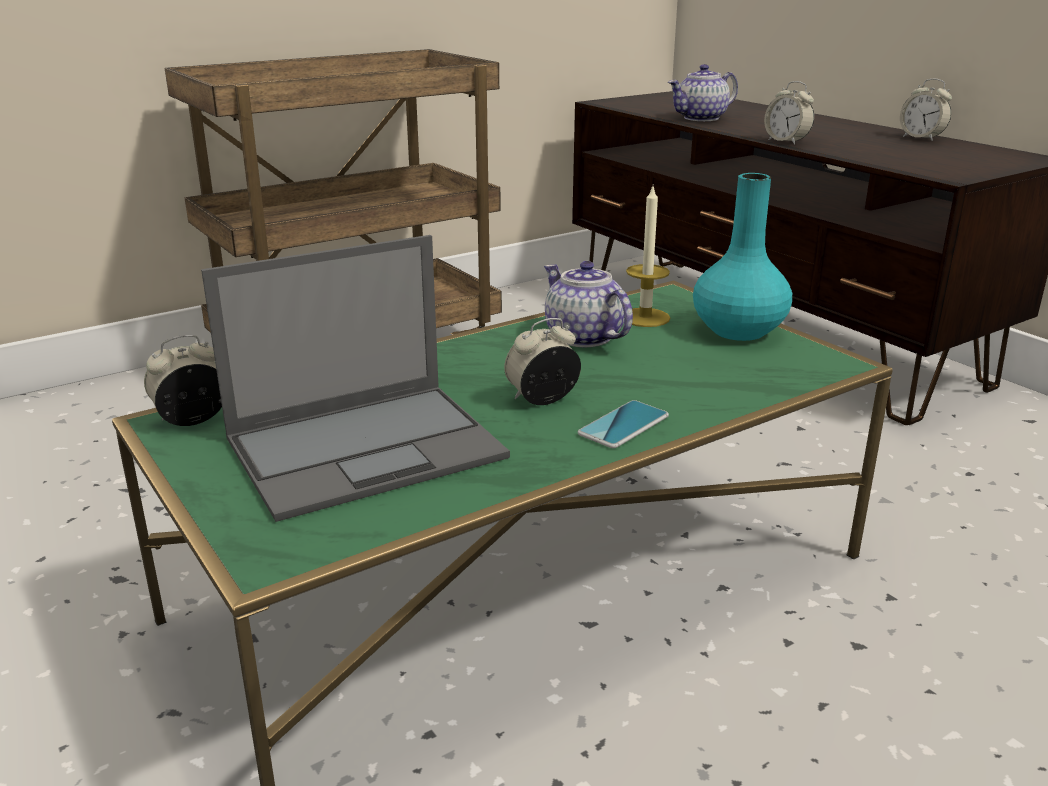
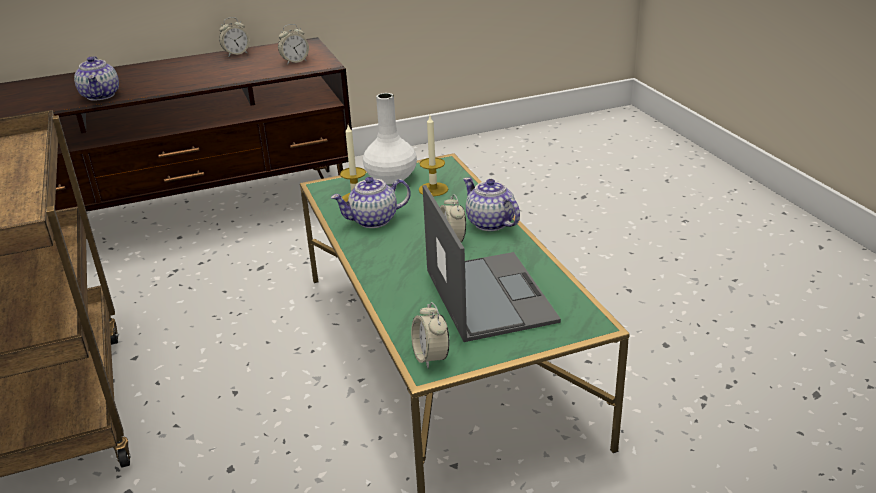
camera: 75 degrees left, 5 degrees up
phone [578,400,669,448] -> teapot [463,177,520,231]
turquoise vase [693,173,792,341] -> white vase [363,93,417,184]
alarm clock [764,81,814,145] -> alarm clock moved to [278,24,309,65]
none -> candle [419,116,448,196]

